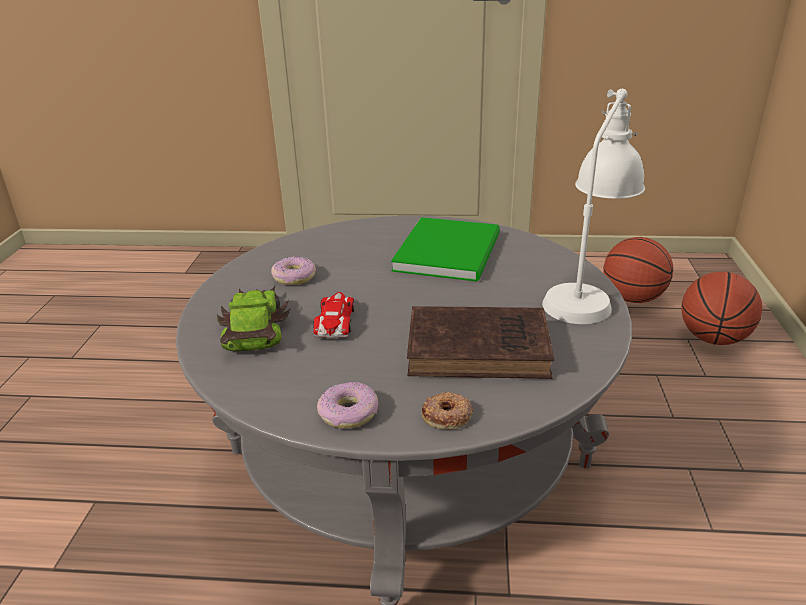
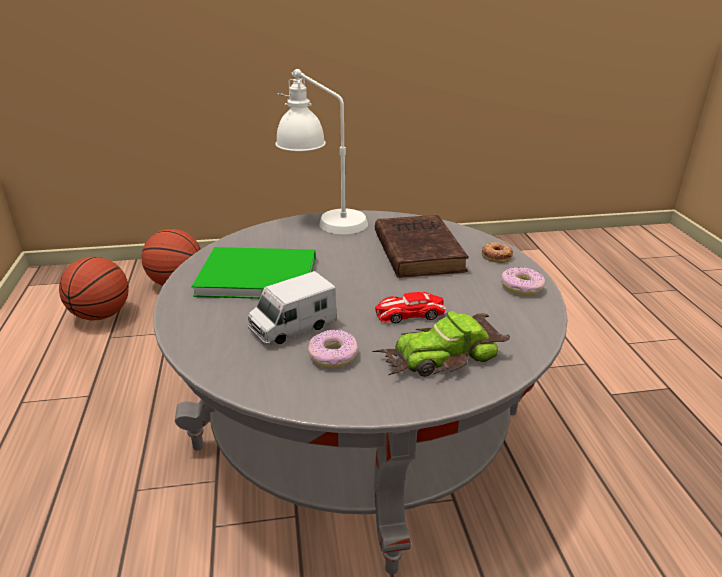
camera: 105 degrees left, 0 degrees up
none -> toy truck [248,271,337,345]

